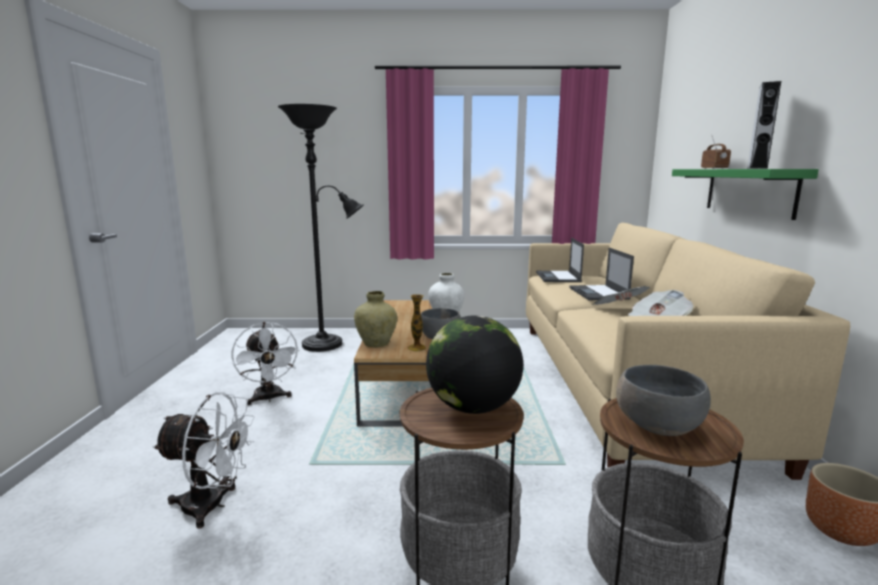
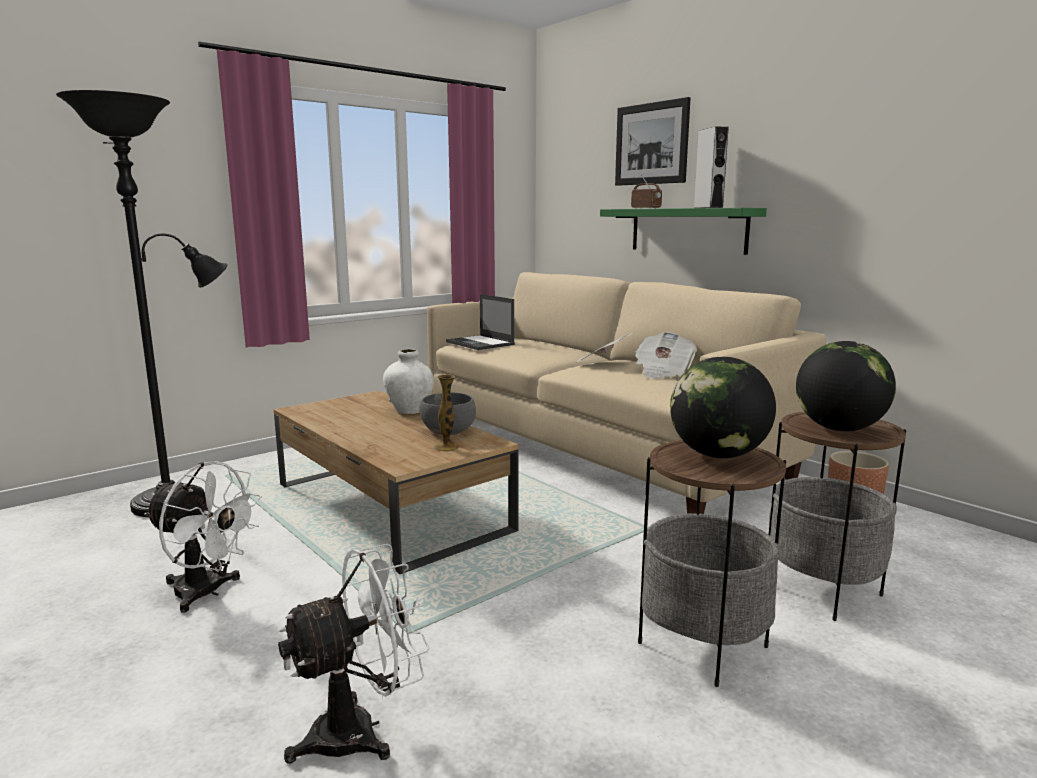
camera: 40 degrees left, 0 degrees up
beige vase [354,291,397,347] -> none
laptop [569,248,634,300] -> none
grey bowl [616,365,711,436] -> globe [796,341,896,431]
none -> picture [615,97,691,186]

